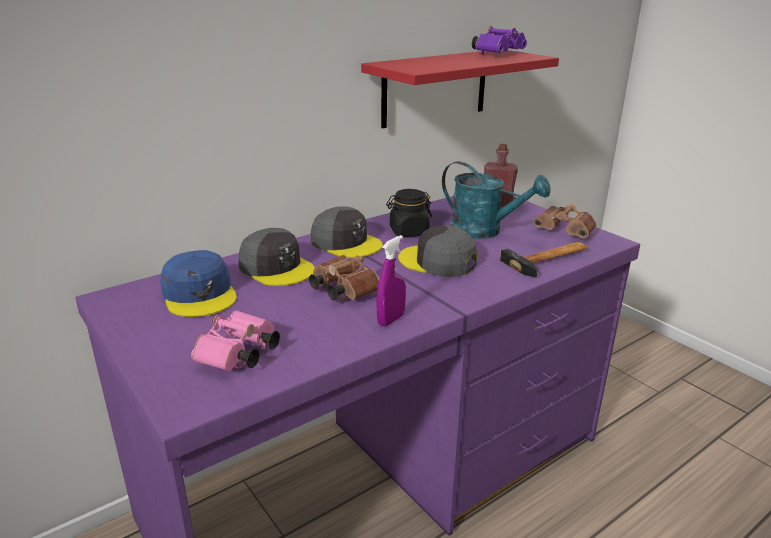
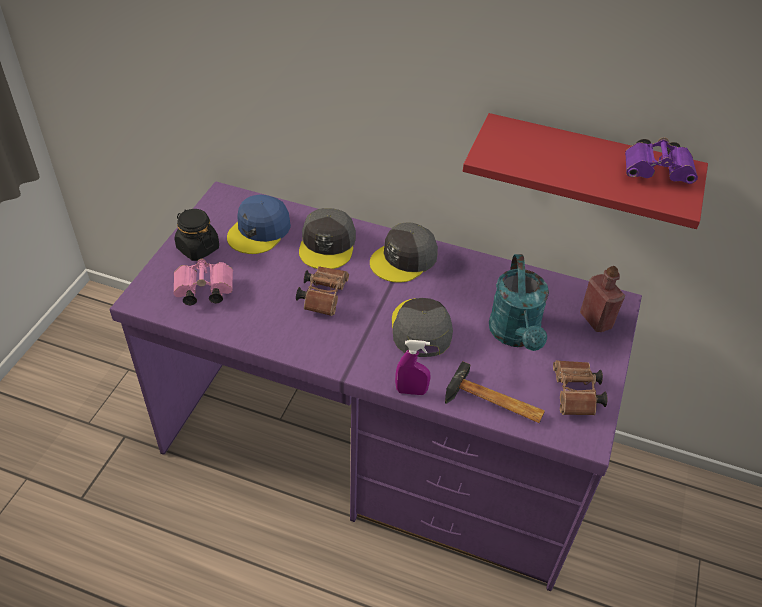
camera: 55 degrees right, 20 degrees up
grey cap [311,207,383,258] -> grey cap turned 45 degrees clockwise [370,223,438,283]
purple spray bottle [377,235,406,327] -> purple spray bottle moved to [395,340,431,395]
black jar [386,189,432,237] -> black jar moved to [174,209,219,261]

